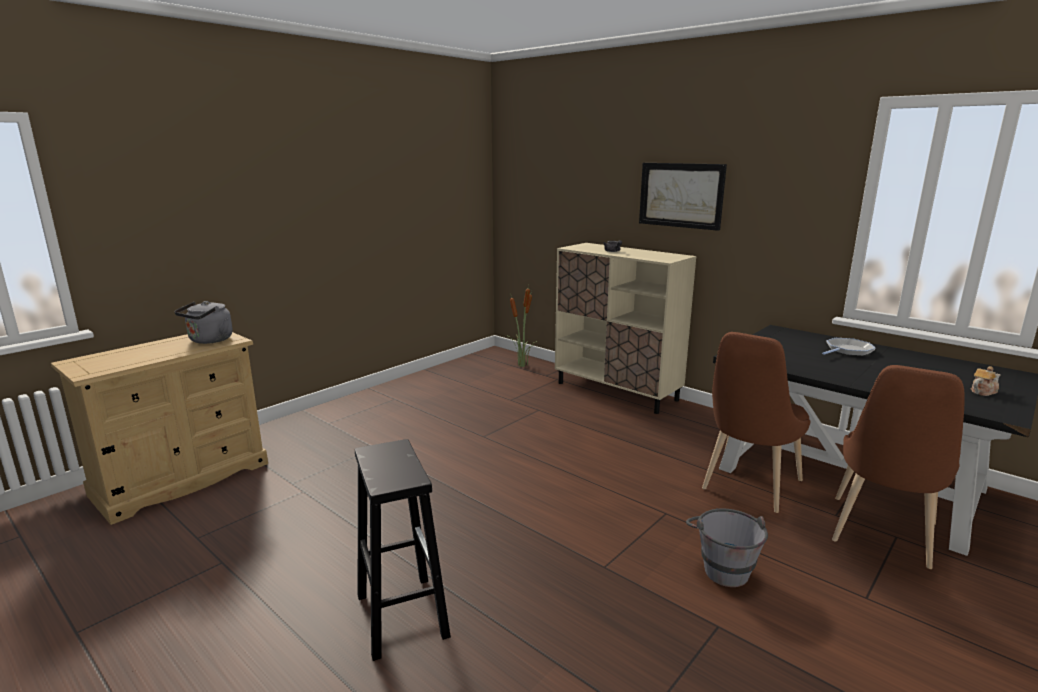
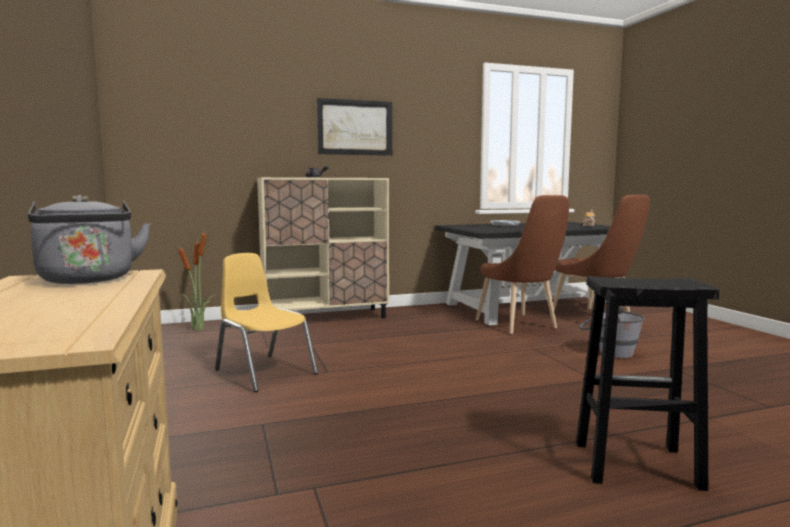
camera: 60 degrees left, 10 degrees down
none -> yellow chair [215,253,318,392]

